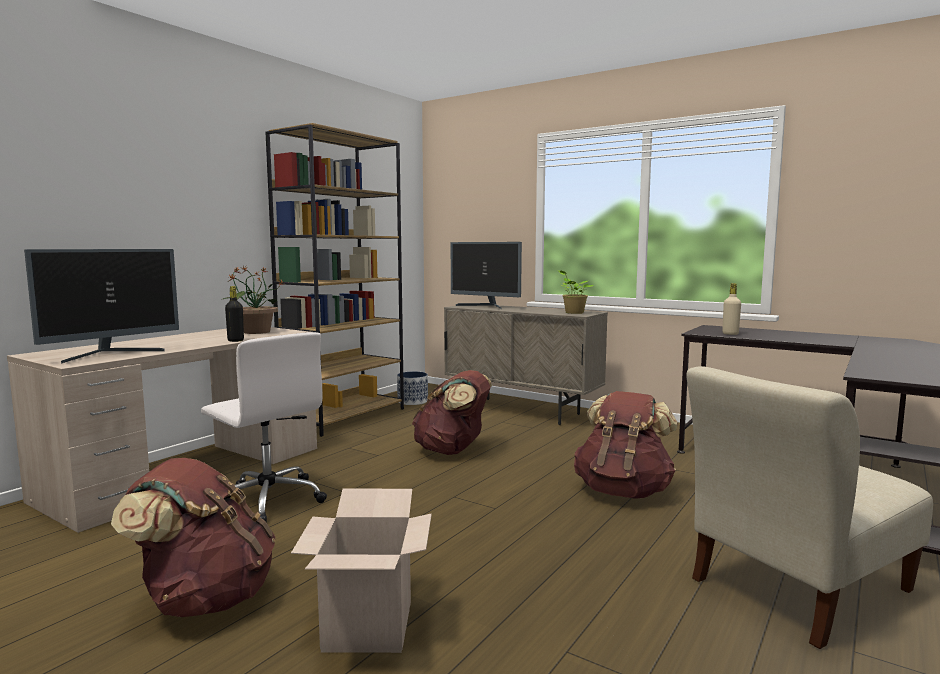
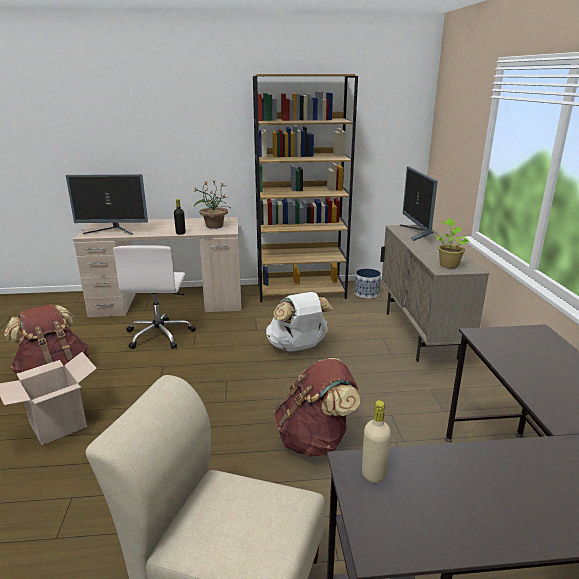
camera: 50 degrees right, 15 degrees up
brown backpack [412,370,492,455] -> white backpack [266,292,333,352]
beige bottle [722,283,741,335] -> beige bottle moved to [362,400,391,483]

